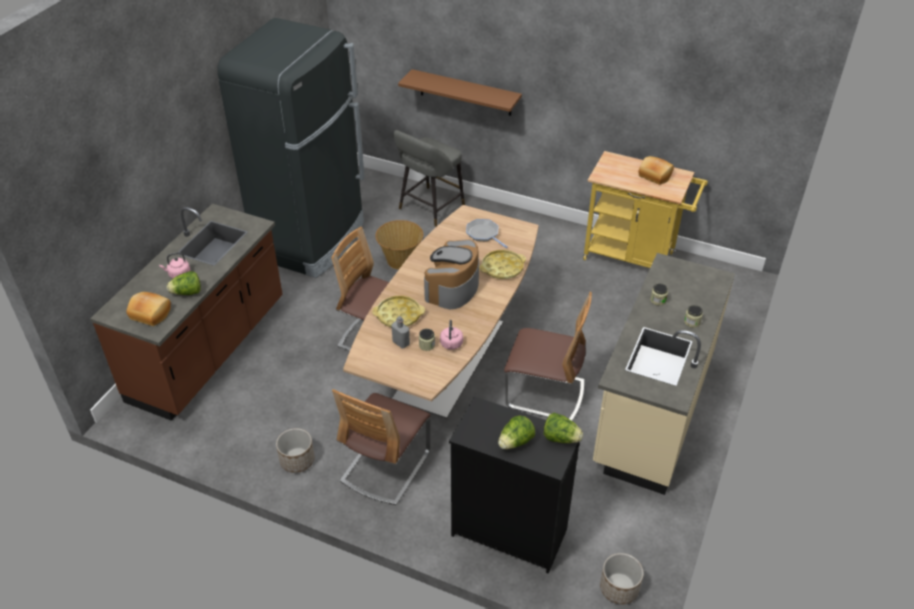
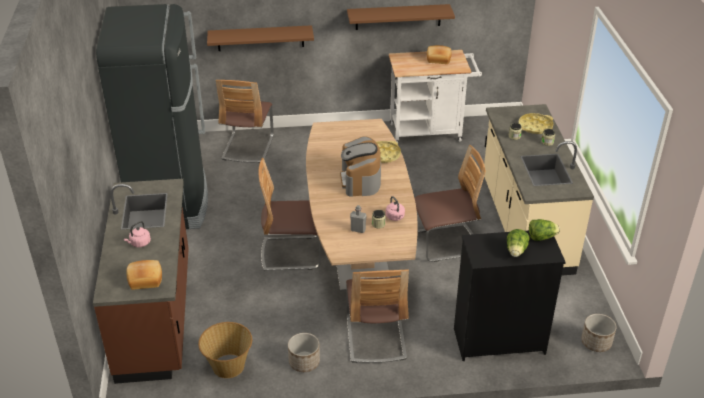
camera: 30 degrees left, 5 degrees down
lettuce [167,271,201,295] -> none
yellow tray [372,296,425,327] -> yellow tray moved to [518,113,553,134]
basket [375,220,423,269] -> basket moved to [198,322,252,378]
grey stool [393,130,465,227] -> chair [216,80,274,163]
frying pan [466,219,508,248] -> none
yellow cart [583,151,708,268] -> white cart [389,50,482,143]
none -> brown shelf [347,4,455,30]

